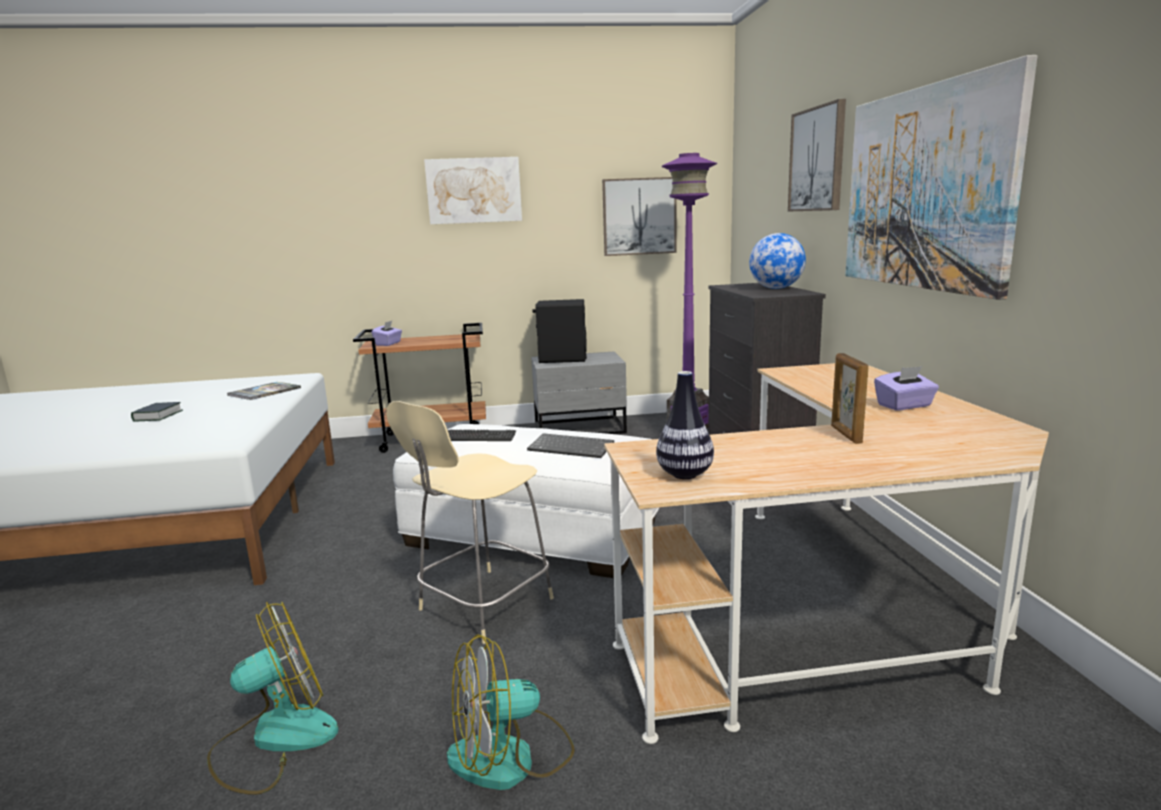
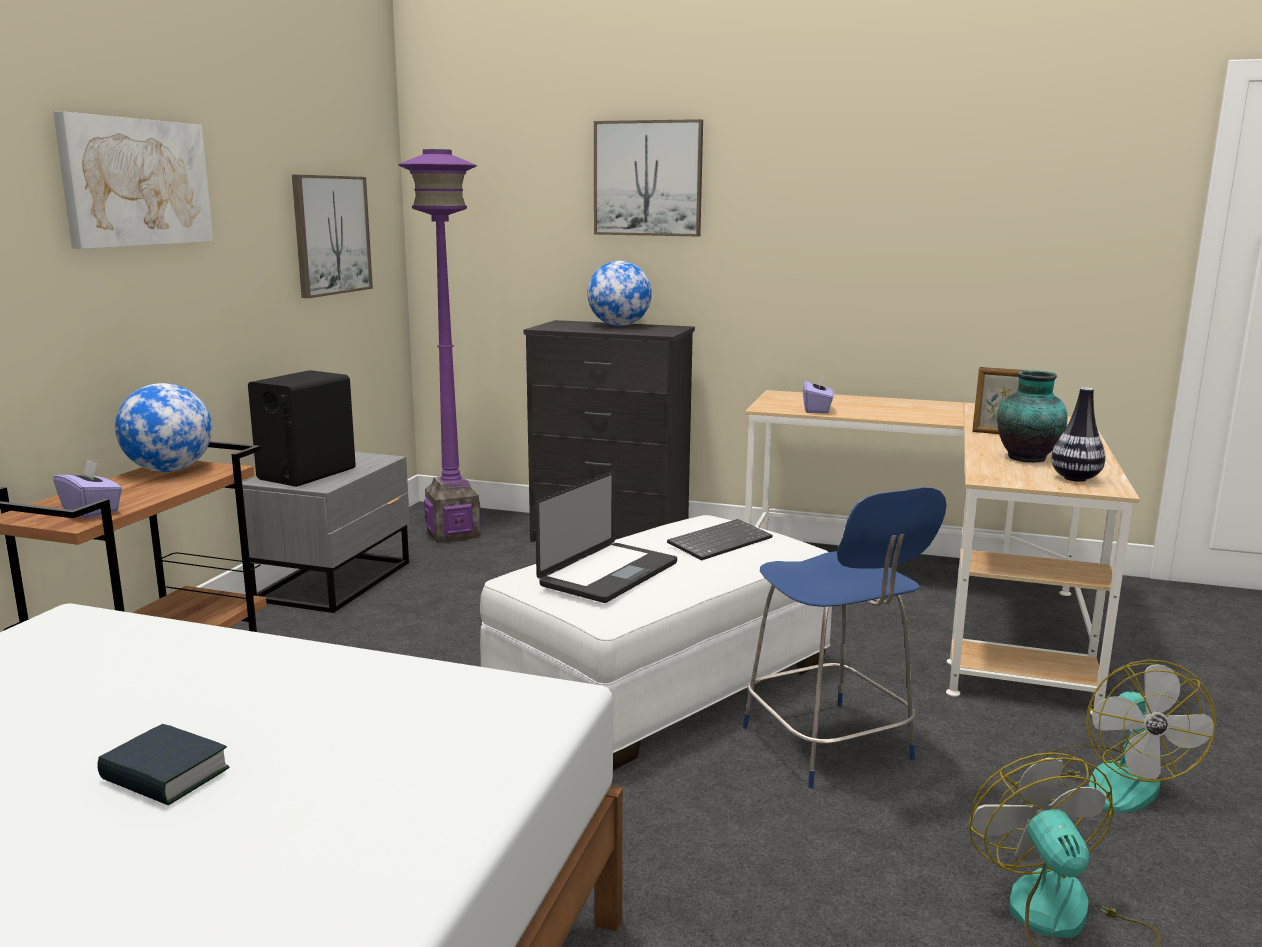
camera: 65 degrees left, 0 degrees up
book [227,382,301,400] -> none
beige chair [386,401,554,644] -> blue chair [743,487,947,788]
keyboard [448,430,516,441] -> laptop [535,470,677,603]
picture [845,55,1037,300] -> none
purple tissue box [874,366,939,411] -> purple tissue box moved to [803,375,834,414]
none -> globe [115,383,212,472]
none -> vase [997,370,1068,462]

